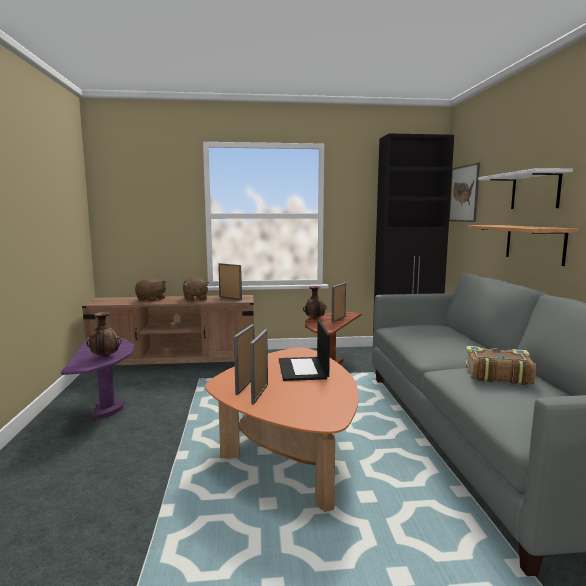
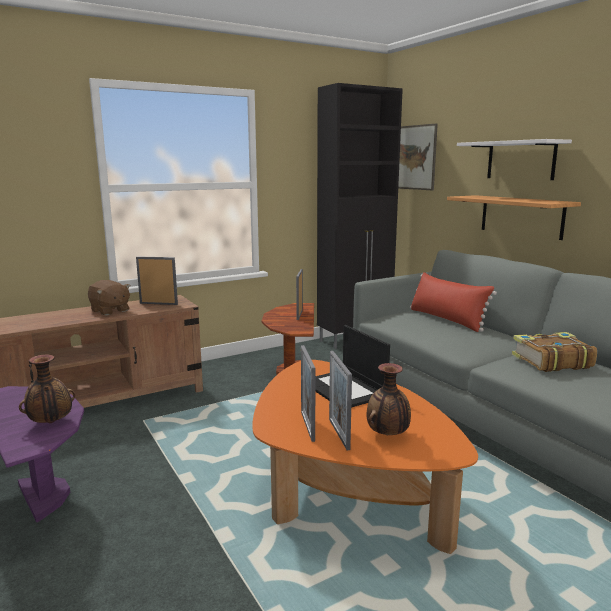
camera: 25 degrees left, 5 degrees up
brown plush toy [135,278,166,302] -> none
vase [303,286,326,319] -> vase moved to [367,363,411,435]
none -> red pillow [410,272,497,332]

